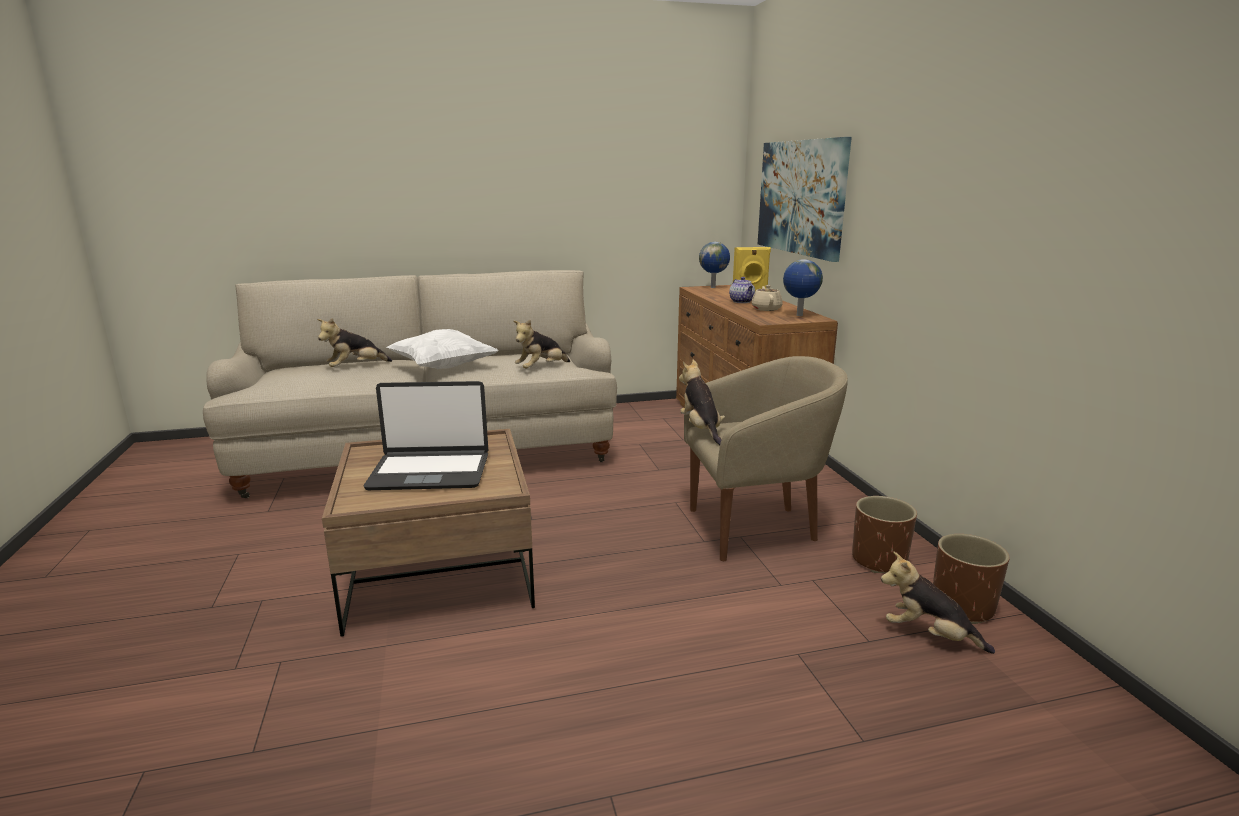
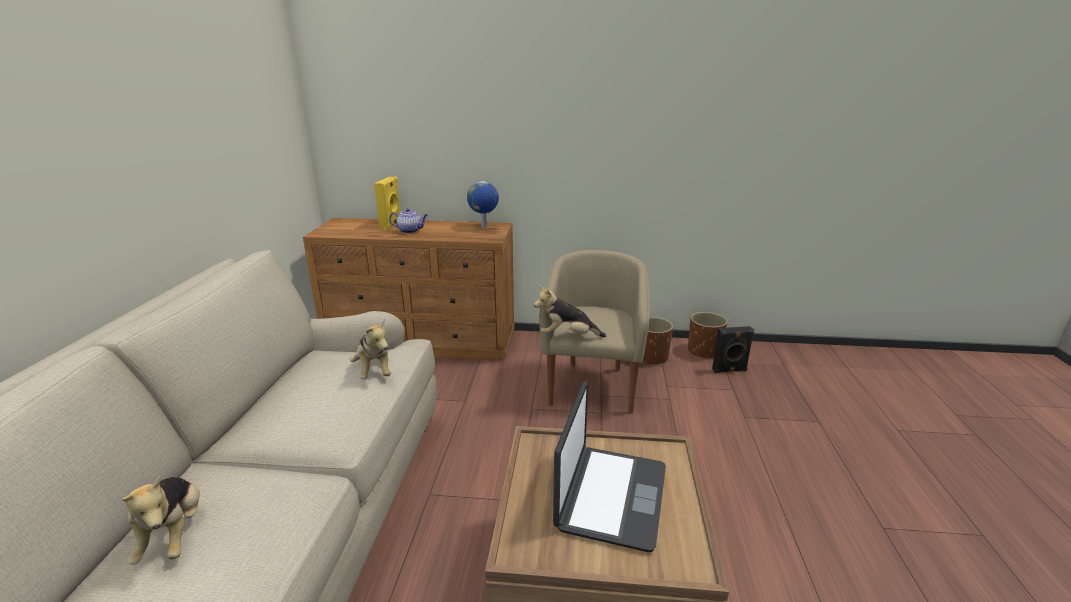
camera: 70 degrees left, 5 degrees up
white pillow [387,329,499,369] -> none
globe [699,242,730,288] -> none
beige teapot [752,285,783,311] -> none
picture [758,137,852,262] -> none
plush toy [881,551,995,654] -> black speaker [712,326,754,373]

